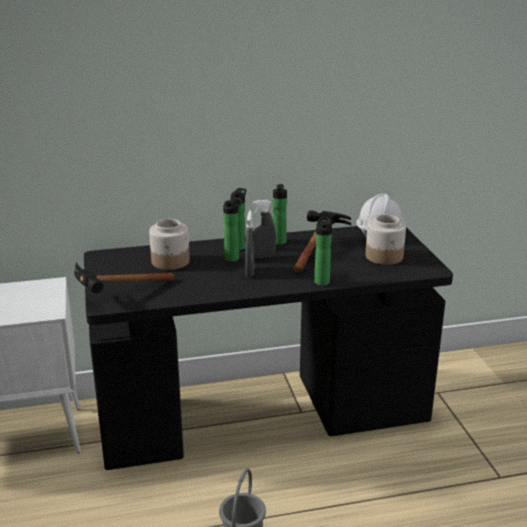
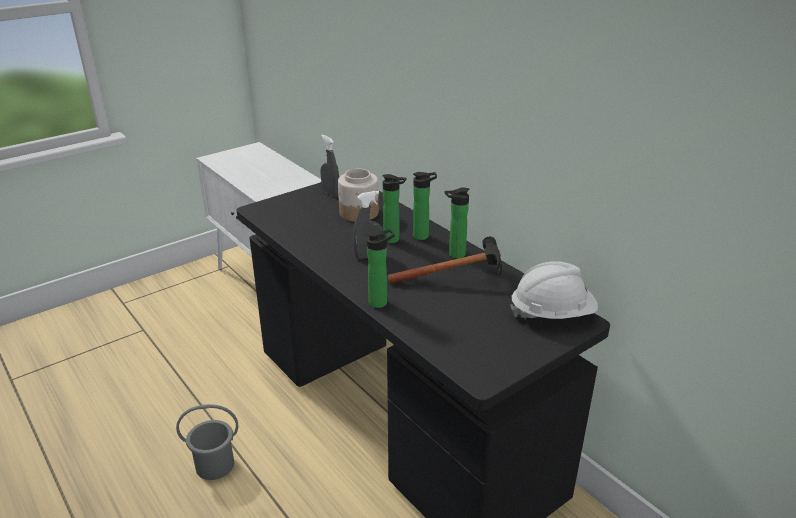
camera: 65 degrees right, 5 degrees up
hammer [74,262,174,293] -> none
grey spray bottle [252,200,276,258] -> grey spray bottle moved to [320,135,339,197]
jar [366,214,406,265] -> none

